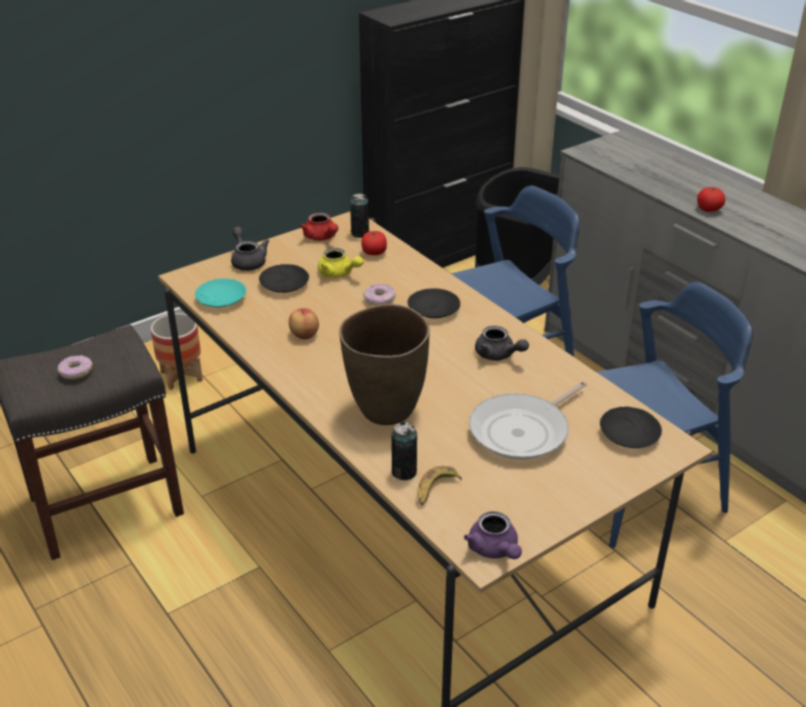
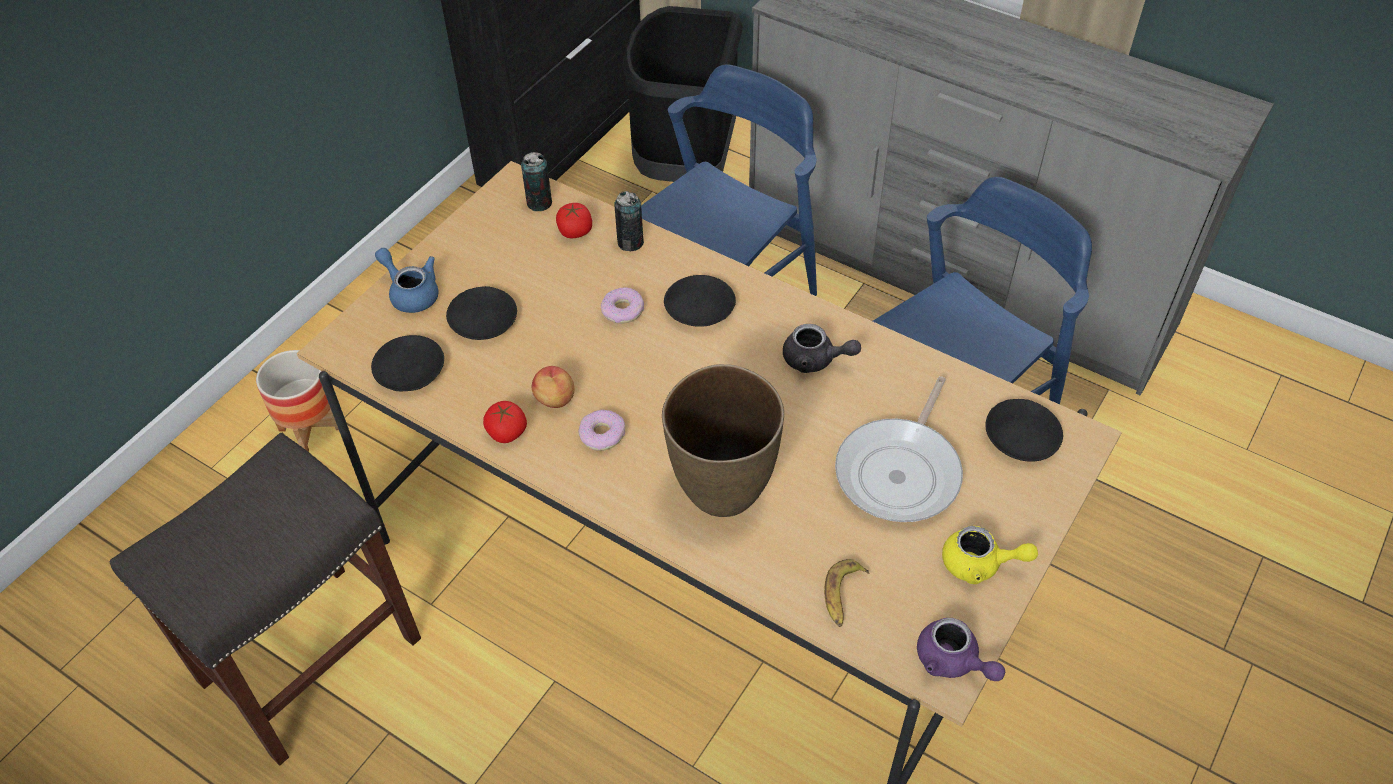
camera: 20 degrees left, 15 degrees up
donut [57,355,93,380] -> donut moved to [578,409,625,451]
turquoise plate [195,278,246,308] -> black plate [371,335,444,392]
grey teapot [231,227,270,271] -> blue teapot [375,248,439,313]
red teapot [300,213,338,241] -> none
yellow teapot [318,248,364,278] -> yellow teapot moved to [942,526,1038,584]
can [392,422,417,480] -> can moved to [614,191,644,251]
tomato [697,187,725,212] -> tomato moved to [483,401,527,443]

